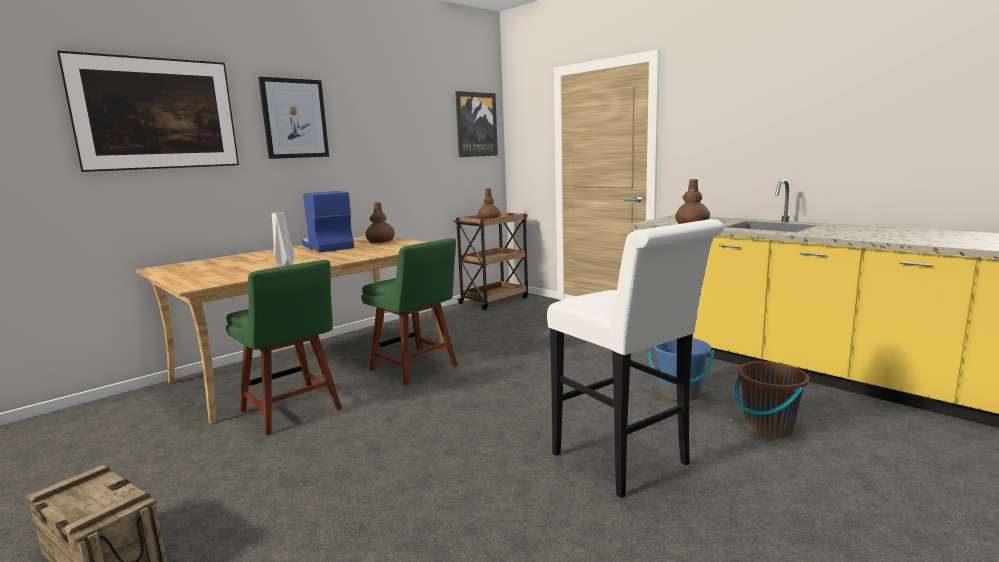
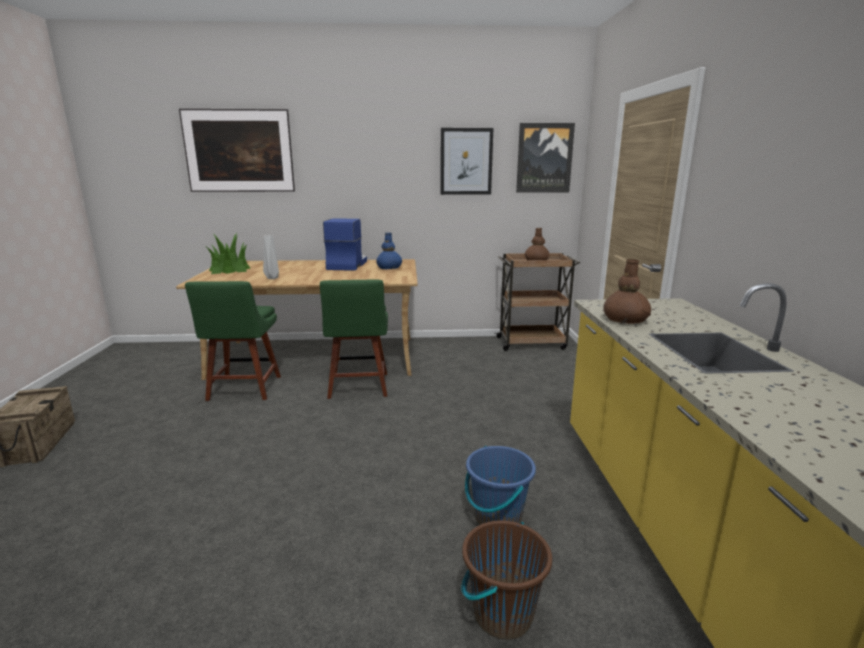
camera: 40 degrees right, 5 degrees up
picture [258,77,329,159] -> picture moved to [440,128,493,195]
brown vase [365,202,395,243] -> blue vase [376,233,402,269]
white stool [547,219,724,498] -> none
none -> potted plant [207,233,250,274]

